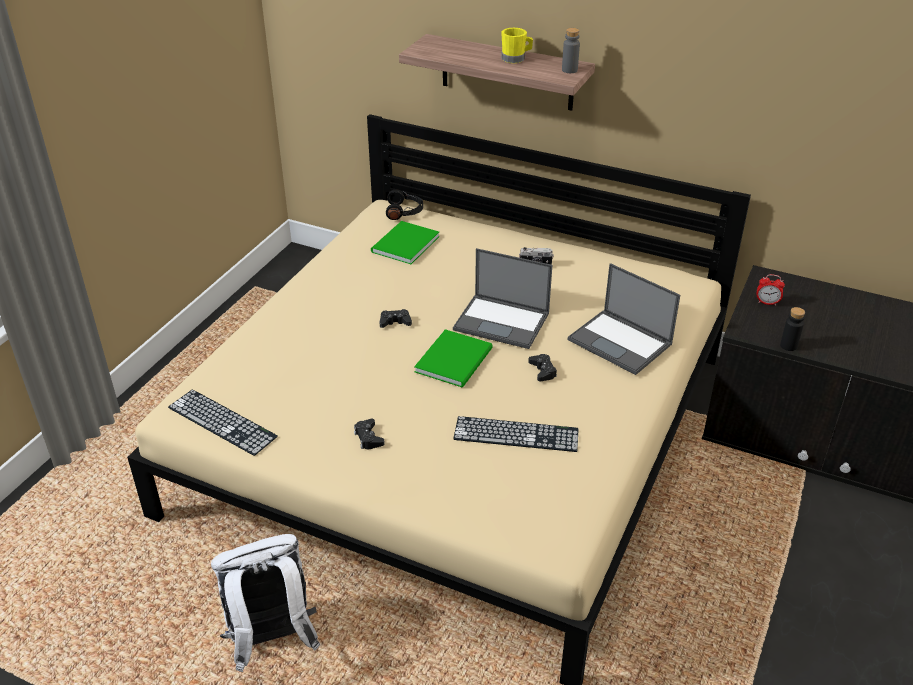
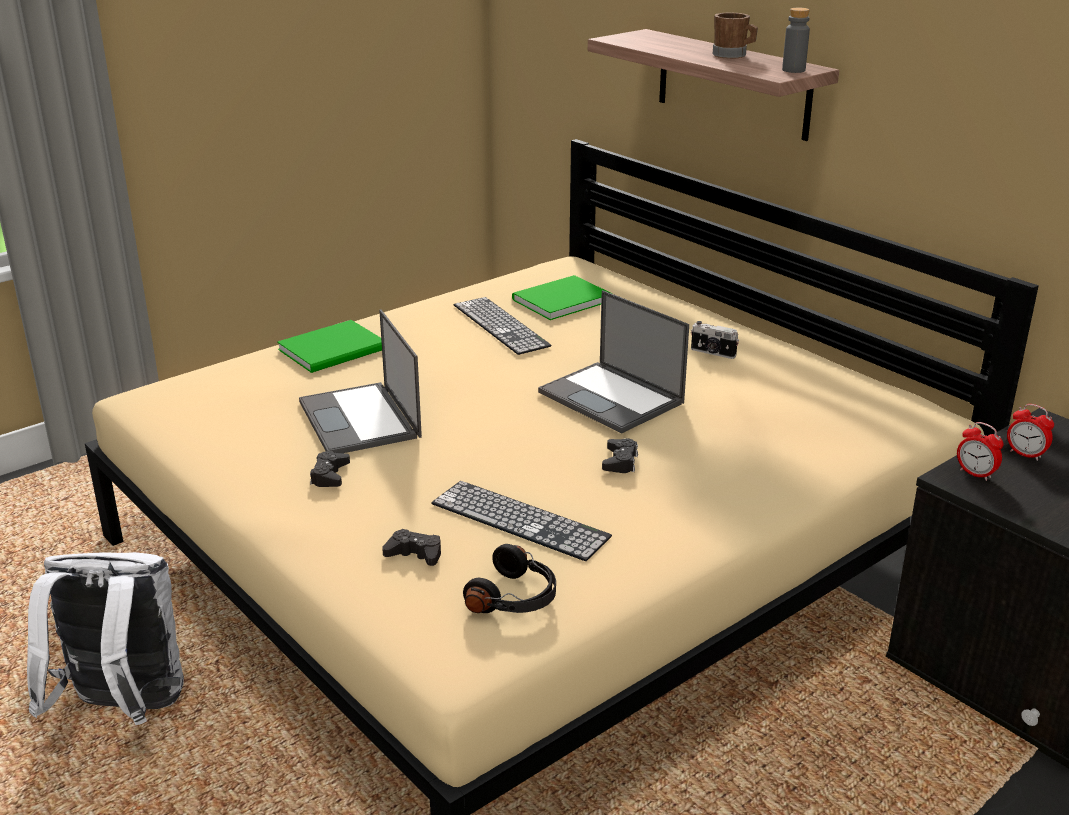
camera: 25 degrees right, 10 degrees down
keyboard [168,390,278,456] -> keyboard moved to [454,297,552,355]
black game controller [379,309,412,328] -> black game controller moved to [382,529,441,566]
black headphones [386,190,423,220] -> black headphones moved to [463,544,556,613]
green book [414,329,493,387] -> green book moved to [277,320,382,373]
yellow mug [501,28,533,63] -> brown mug [713,13,758,59]
laptop [568,263,680,375] -> laptop moved to [299,310,422,453]
black bottle [780,307,805,351] -> none
none -> alarm clock [957,422,1003,481]

